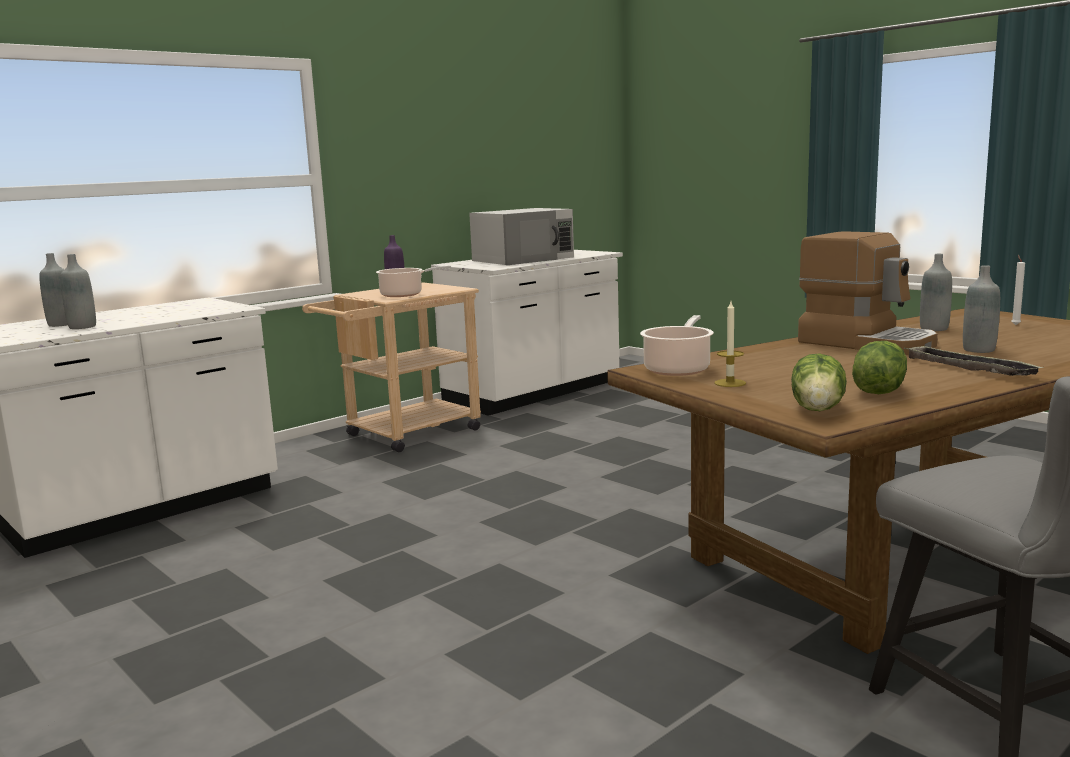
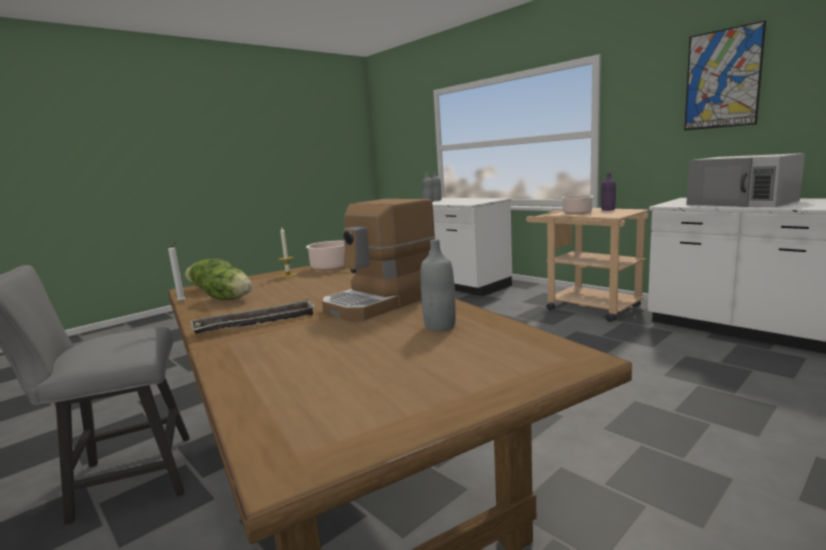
camera: 90 degrees right, 0 degrees up
grey bottle [963,265,1000,353] -> none
white candle [1011,255,1025,325] -> white candle moved to [168,242,185,302]
none -> picture [684,20,766,131]

